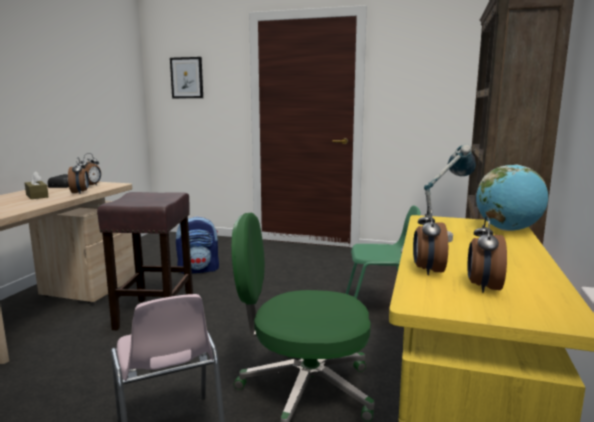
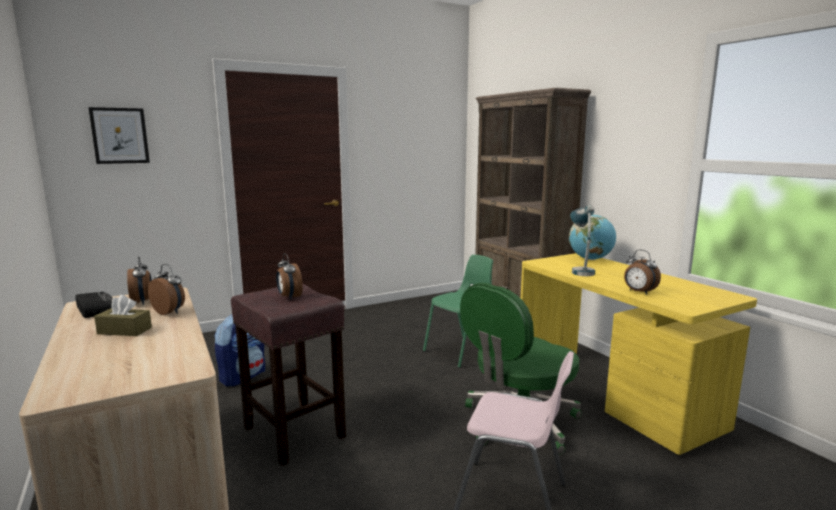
camera: 45 degrees left, 0 degrees up
alarm clock [468,216,507,293] -> alarm clock moved to [276,253,303,300]

